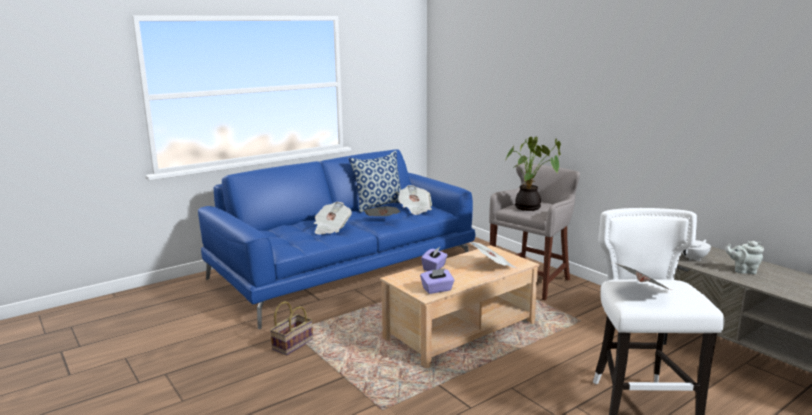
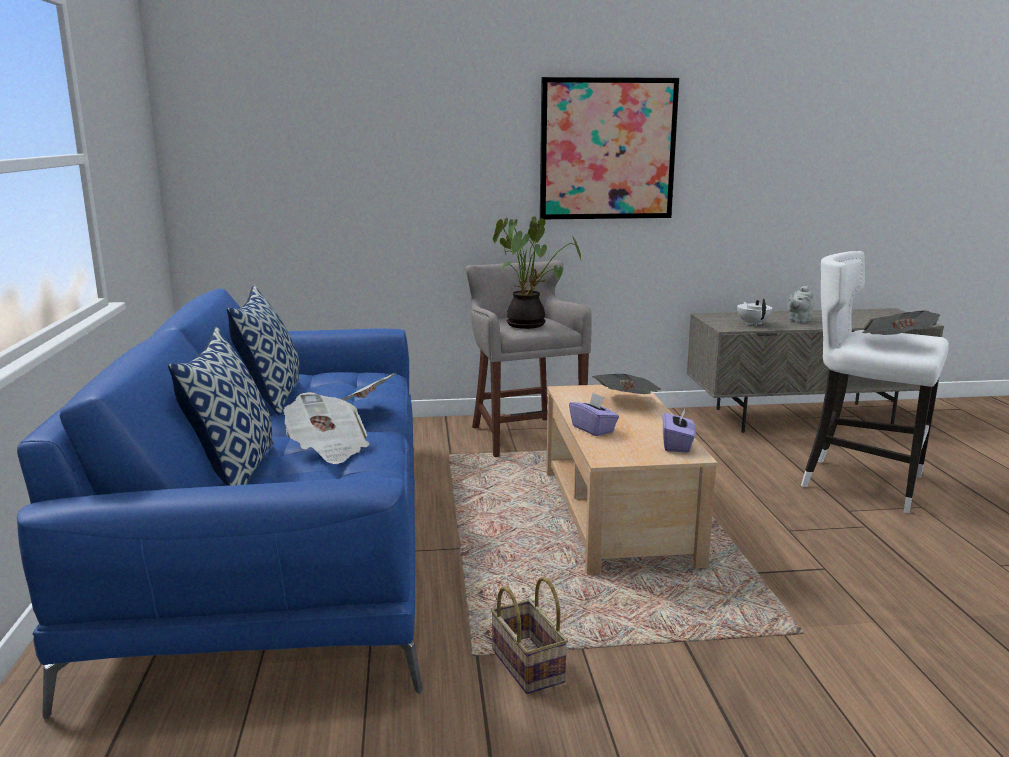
camera: 60 degrees left, 0 degrees up
newspaper [398,185,432,215] -> none
none -> pillow [168,327,274,486]
none -> picture [540,77,679,219]

